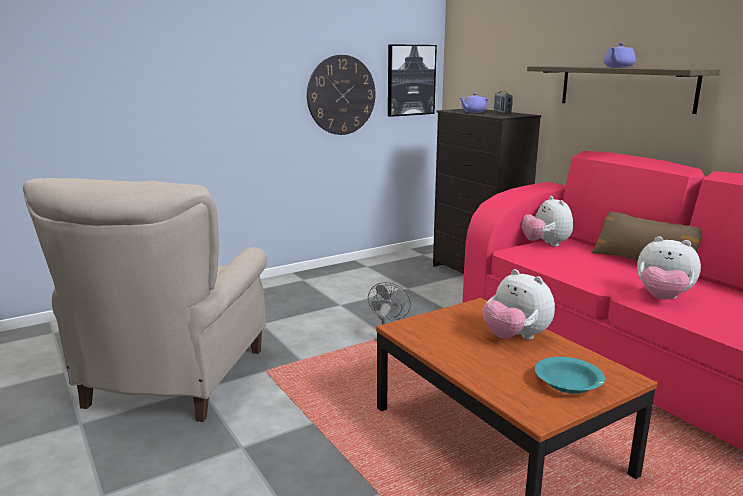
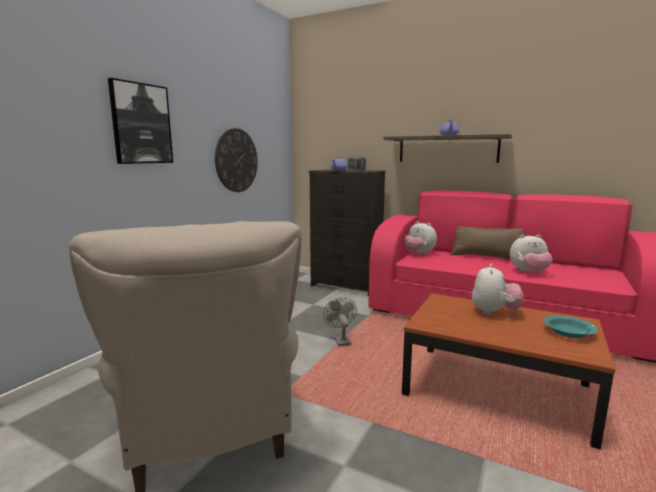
camera: 30 degrees left, 5 degrees down
picture [388,44,437,117] -> picture moved to [108,78,173,164]
plush toy [483,269,555,340] -> plush toy turned 90 degrees counterclockwise [472,264,524,315]

